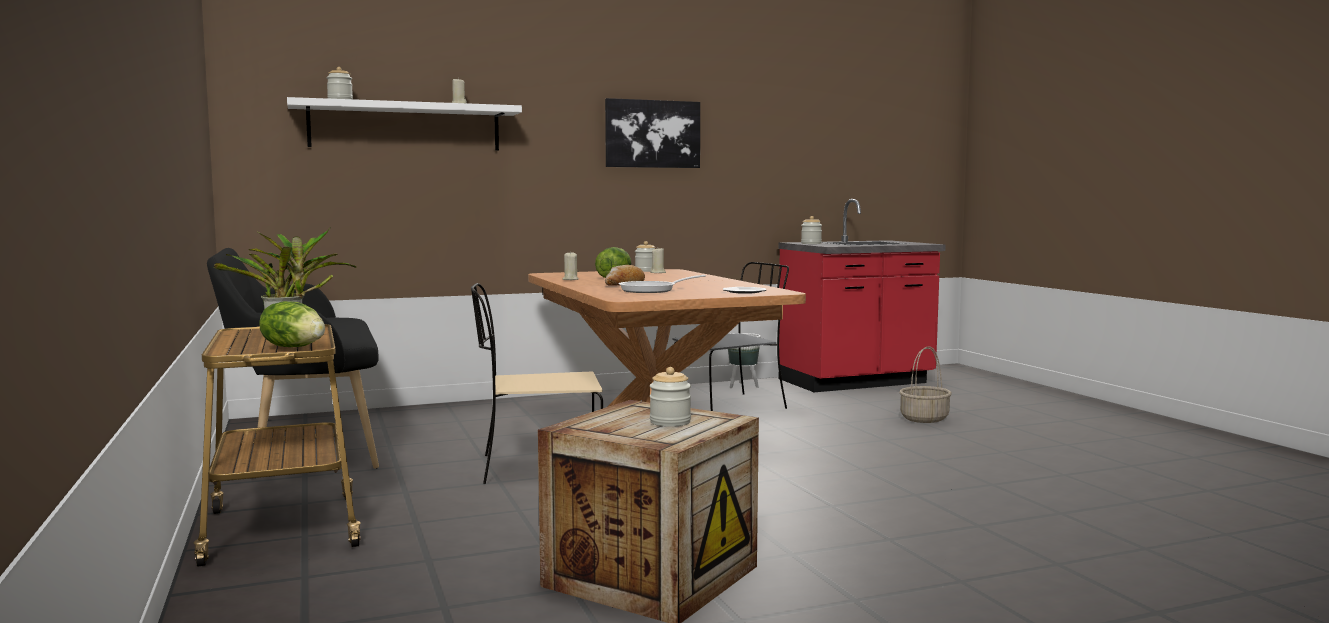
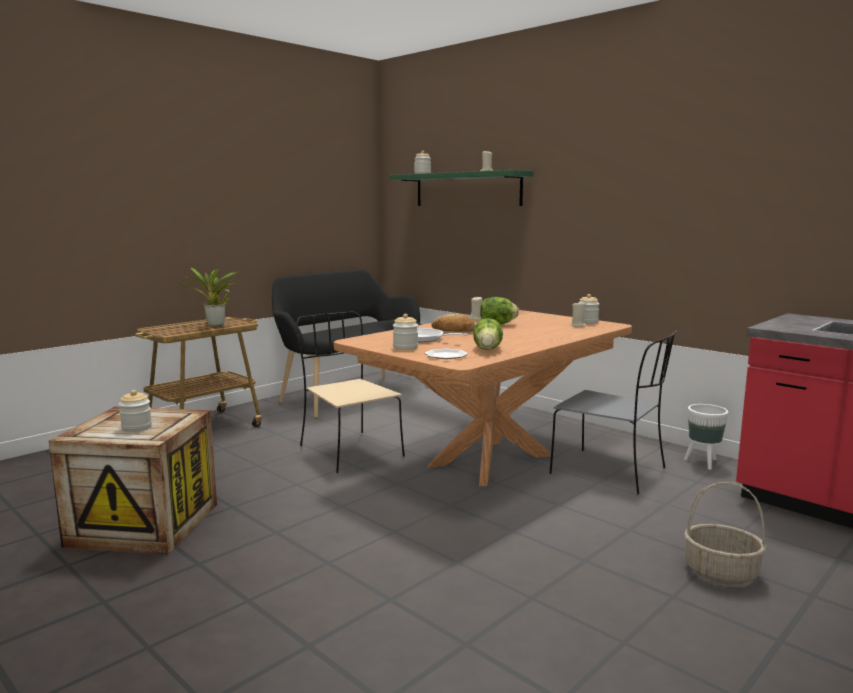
camera: 65 degrees right, 5 degrees up
lettuce [259,301,325,347] -> lettuce moved to [473,318,503,350]
white shelf [287,97,522,150] -> green shelf [389,170,534,206]
picture [605,98,700,168] -> none
jar [801,216,822,244] -> jar moved to [393,314,418,350]

